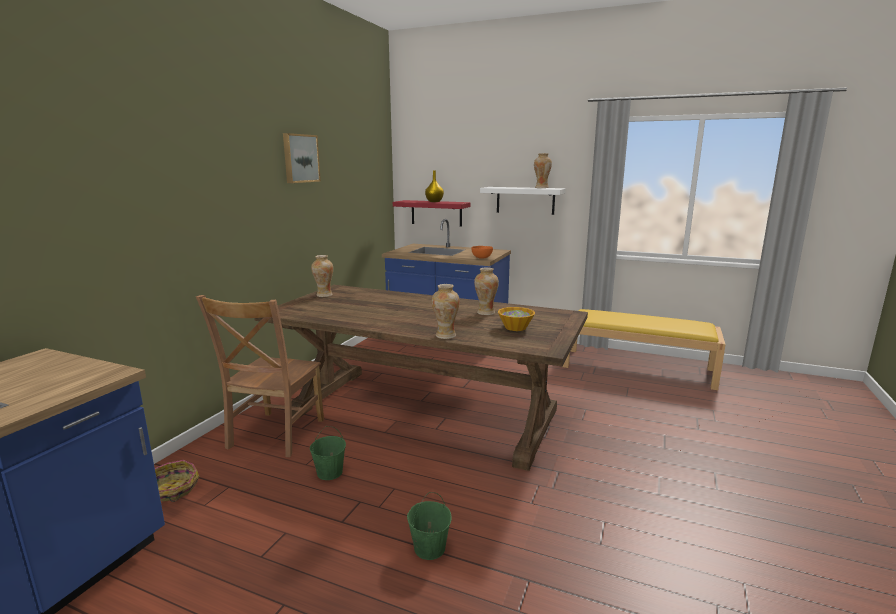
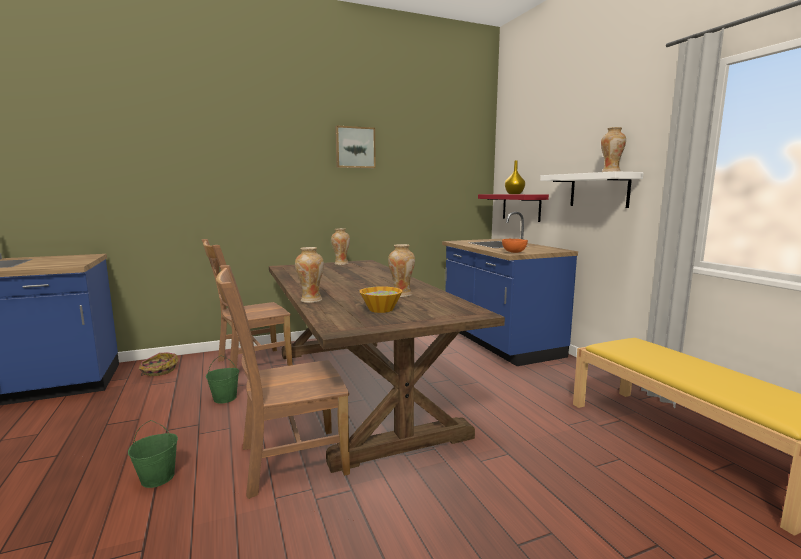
camera: 45 degrees right, 5 degrees down
none -> brown chair [216,265,350,499]

